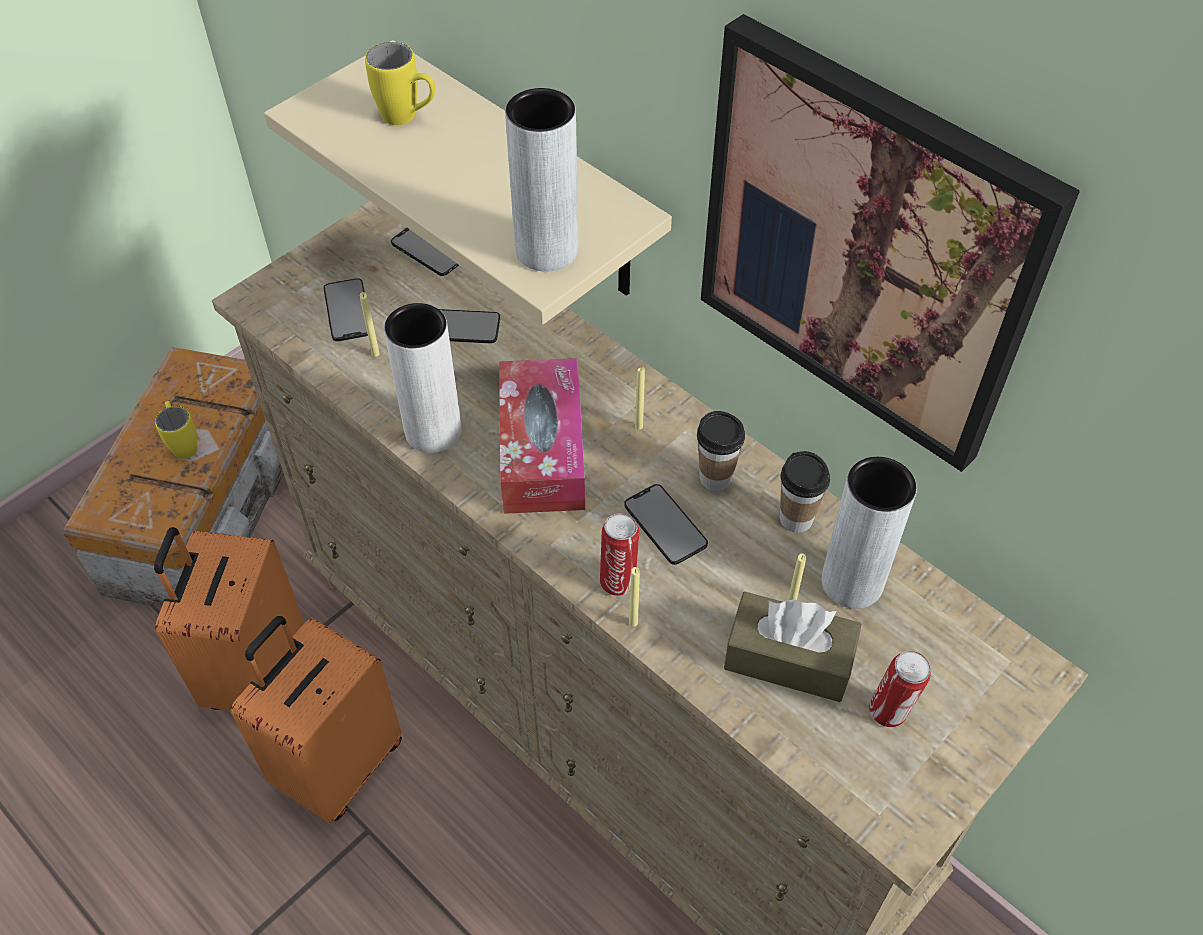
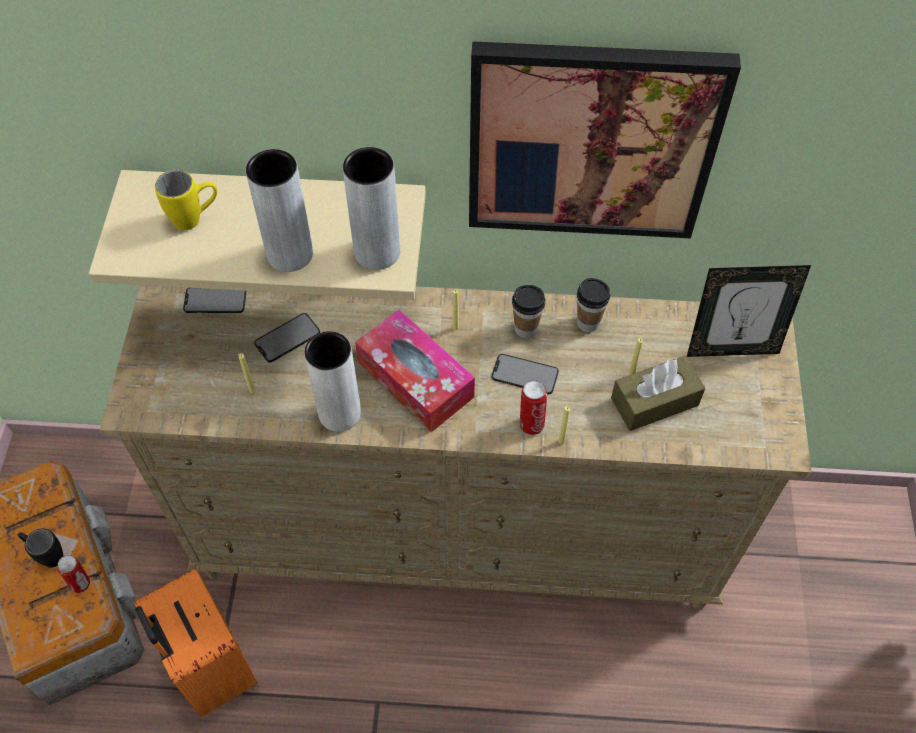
camera: 40 degrees left, 5 degrees up
yellow mug [155,401,197,459] -> black mug [18,529,63,568]
orange suitcase [231,616,402,823] -> none
phone [323,278,368,341] -> none
grey vase [821,457,917,609] -> grey vase moved to [246,149,313,272]
can [869,651,931,727] -> can moved to [57,555,90,593]
none -> picture frame [687,265,811,357]

